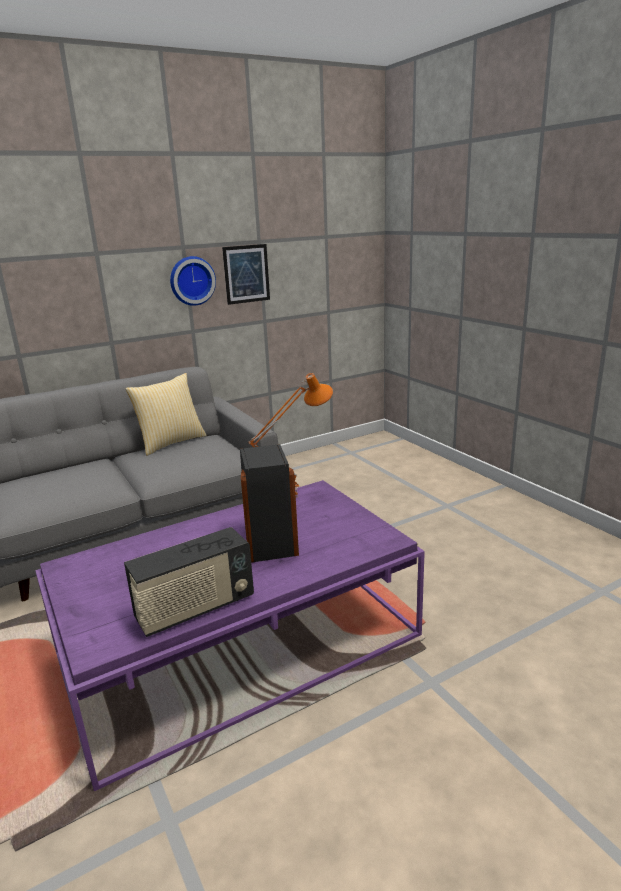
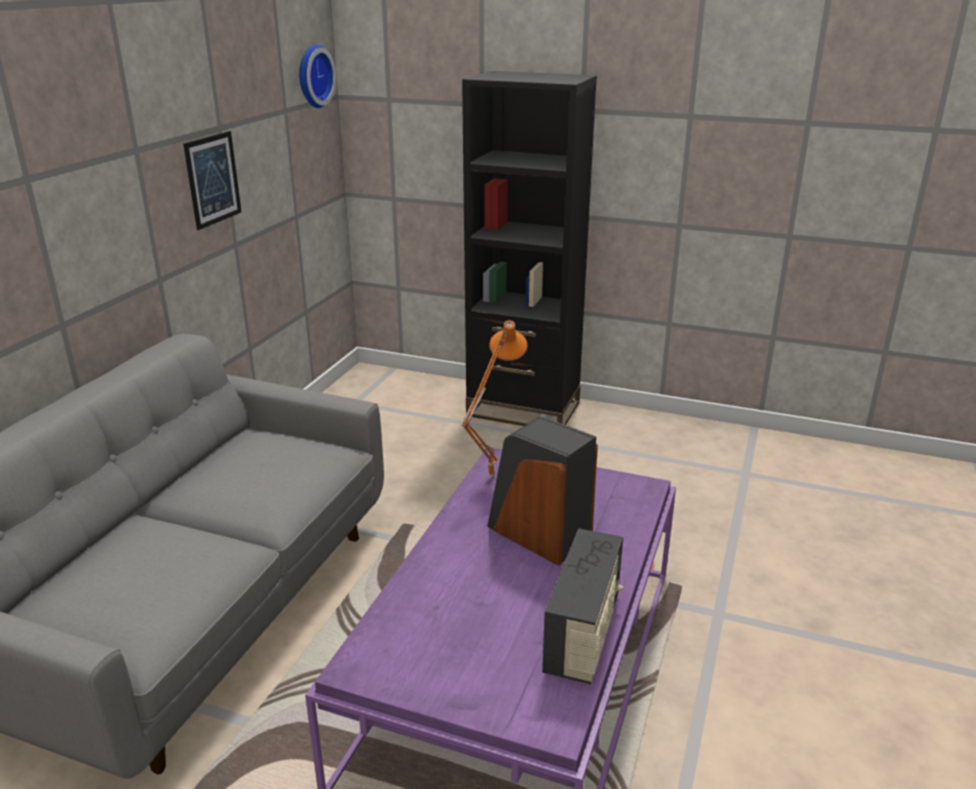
camera: 40 degrees left, 5 degrees up
pillow [125,373,207,456] -> none
wall clock [170,256,216,306] -> wall clock moved to [299,44,336,108]
none -> black bookcase [462,71,597,426]

